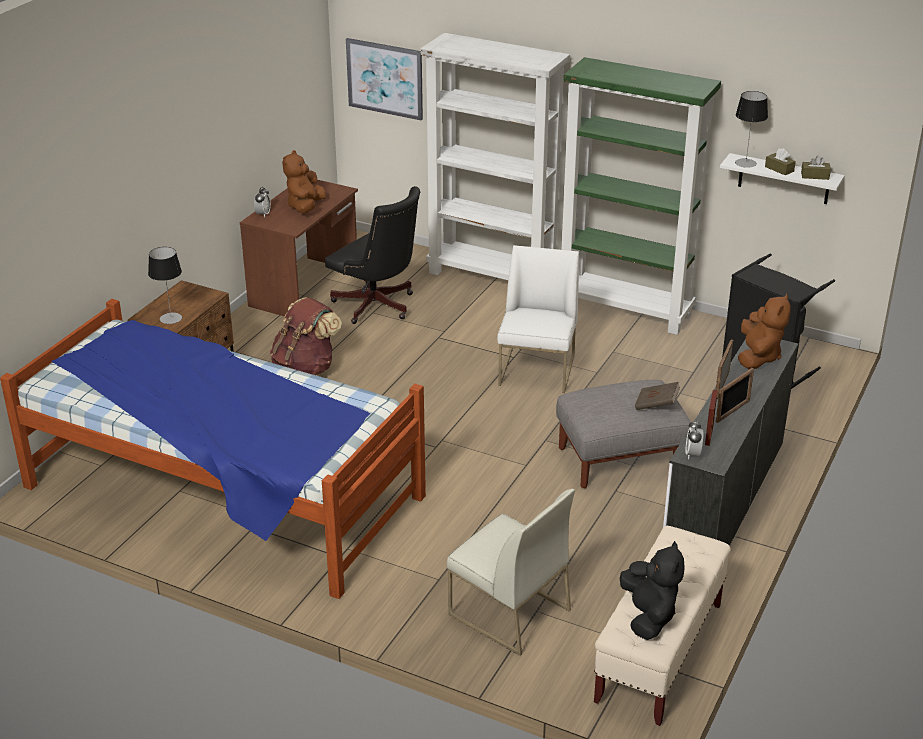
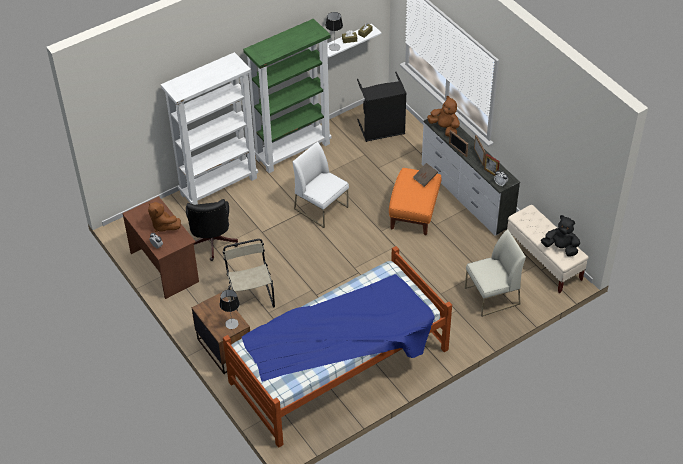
camera: 60 degrees left, 15 degrees up
brown backpack [270,297,342,375] -> beige chair [223,239,275,311]
black office chair [325,186,420,324] -> black office chair turned 105 degrees clockwise [186,199,238,261]
picture [346,38,423,121] -> none
grey ottoman [556,380,691,488] -> orange ottoman [389,168,441,235]

